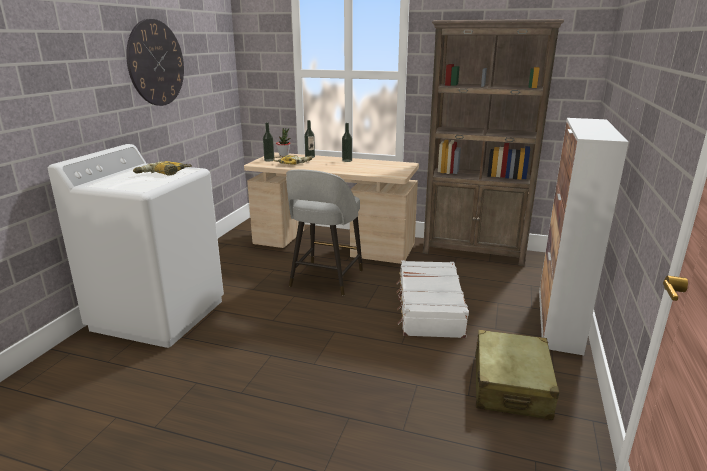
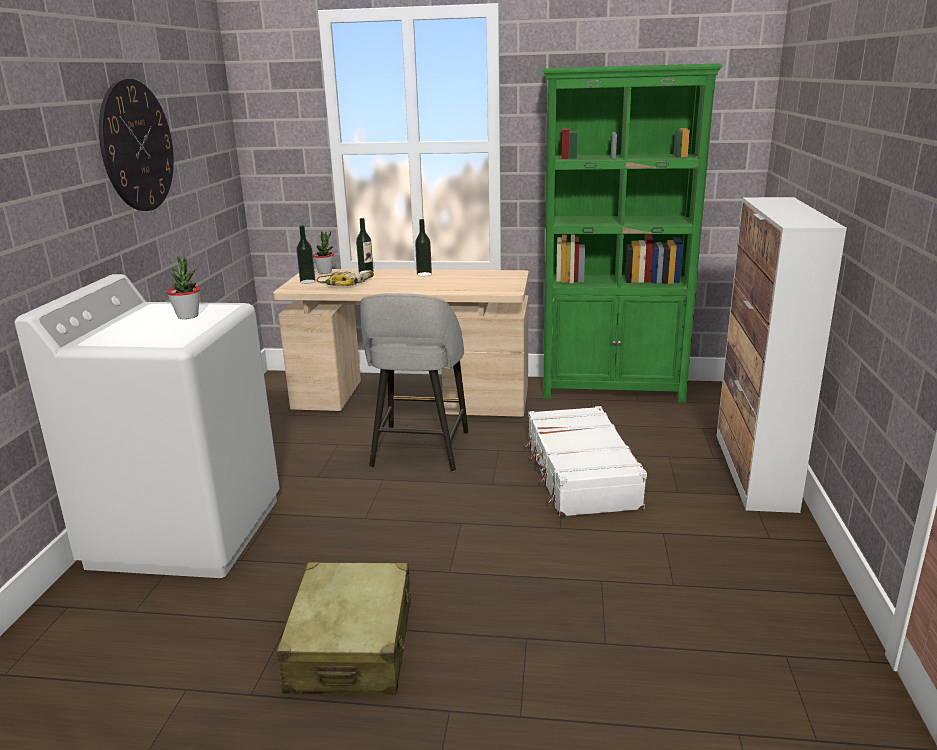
camera: 10 degrees left, 0 degrees up
power drill [133,161,192,176] -> potted plant [167,256,200,319]
brown bookcase [423,19,564,266] -> green bookcase [542,63,723,403]
beige suitcase [475,330,559,420] -> beige suitcase moved to [277,562,411,695]

